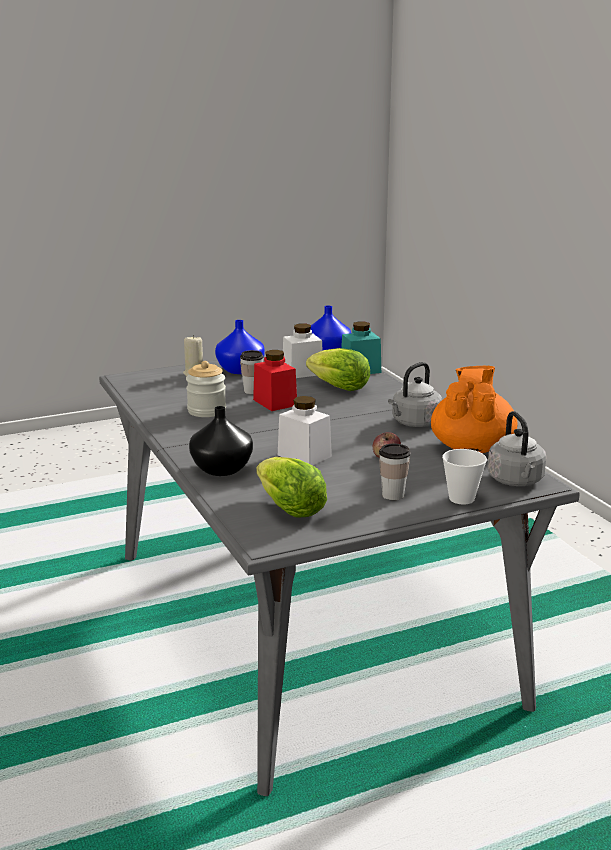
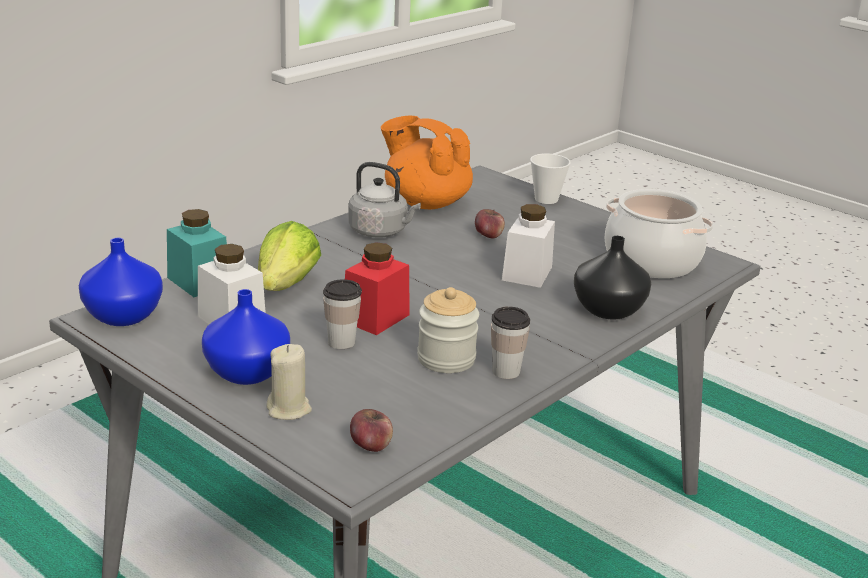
camera: 115 degrees left, 5 degrees up
lettuce [256,457,327,517] -> cooking pot [604,189,713,278]
cup [379,444,411,500] -> cup moved to [491,306,530,379]
orange teapot [431,366,518,453] -> orange teapot turned 45 degrees clockwise [381,115,473,209]
grey kettle [487,411,546,486] -> none
none -> apple [350,409,393,452]

